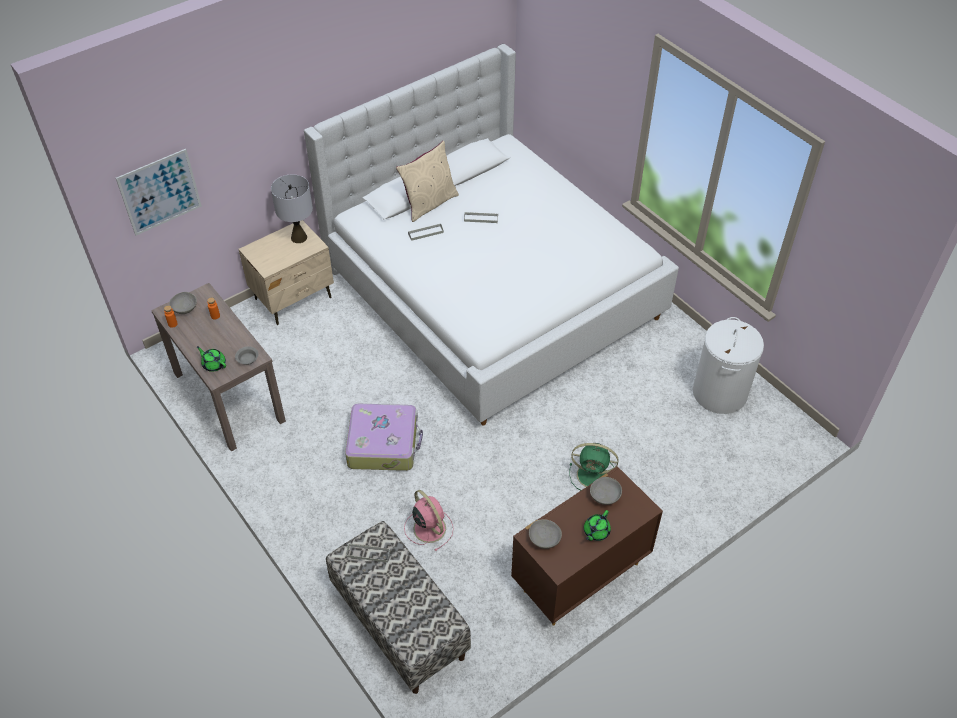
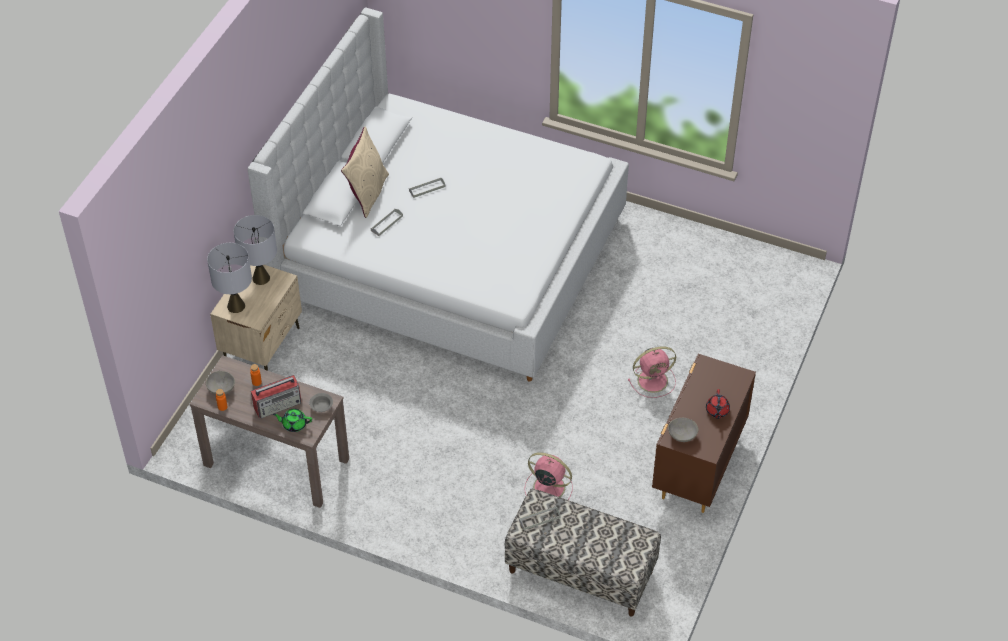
camera: 30 degrees left, 0 degrees up
picture [116,149,202,235] -> none
suitcase [345,404,423,471] -> none
green fan [569,443,619,490] -> pink fan [628,346,676,398]
green teapot [584,510,611,541] -> red teapot [706,389,730,419]
grey bowl [590,477,622,505] -> none
white laundry basket [693,317,764,414] -> none
none -> grey table lamp [207,243,252,313]
none -> radio [251,375,302,418]

